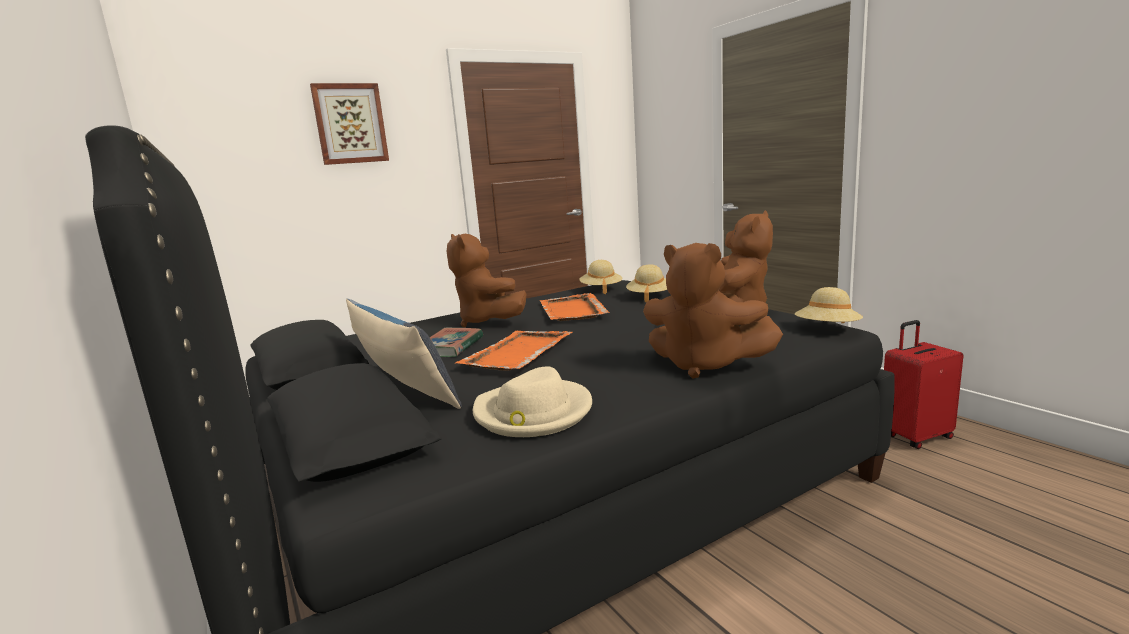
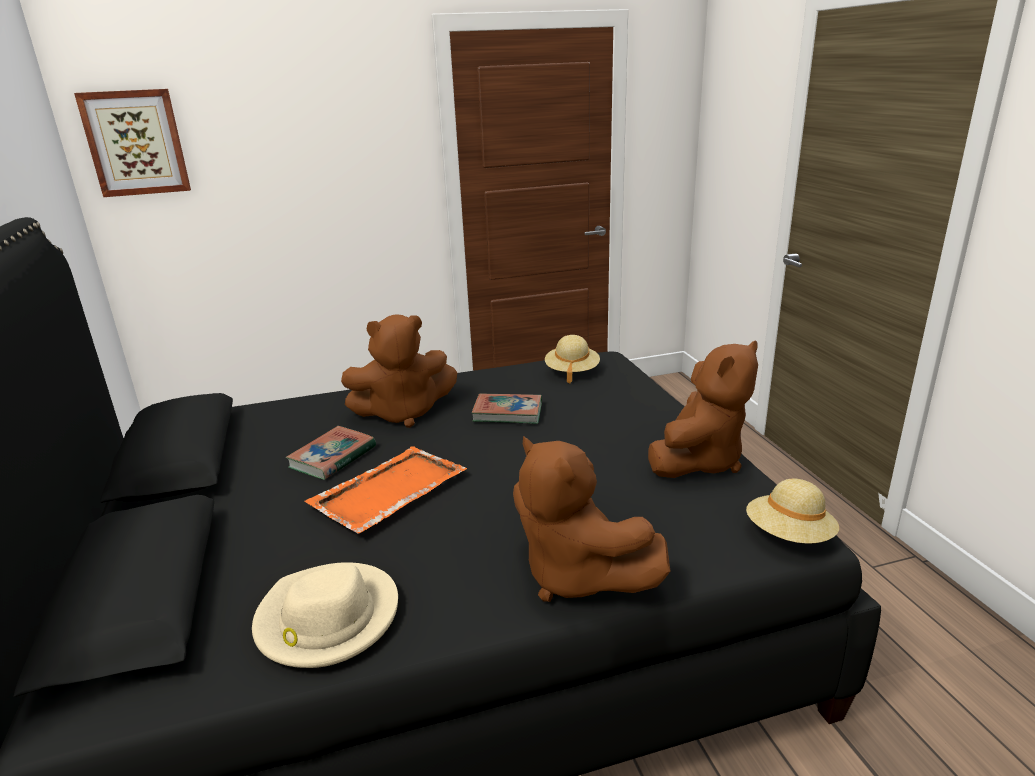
camera: 15 degrees right, 10 degrees up
picture [310,83,389,165] -> picture moved to [74,89,191,197]
pillow [346,299,462,409] -> none
brown plush toy [447,234,526,327] -> brown plush toy turned 90 degrees counterclockwise [341,314,457,428]
orange tray [540,293,610,321] -> book [472,393,542,424]
beige hat [626,264,667,302] -> none
red suitcase [884,320,963,449] -> none

